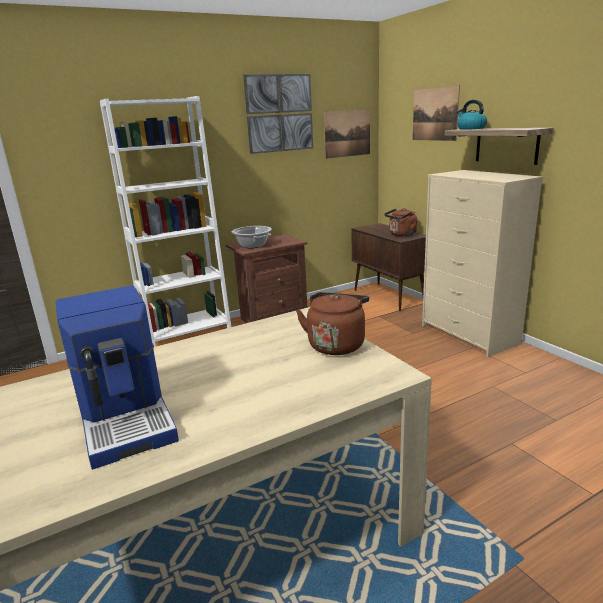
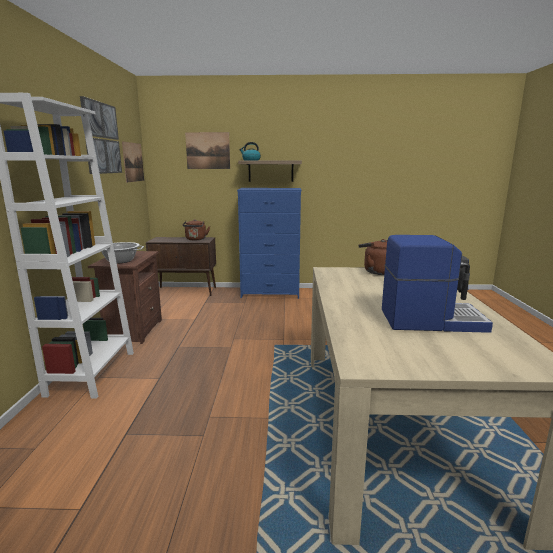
camera: 60 degrees left, 5 degrees down
beige dresser [422,170,543,357] -> blue dresser [237,188,301,299]

